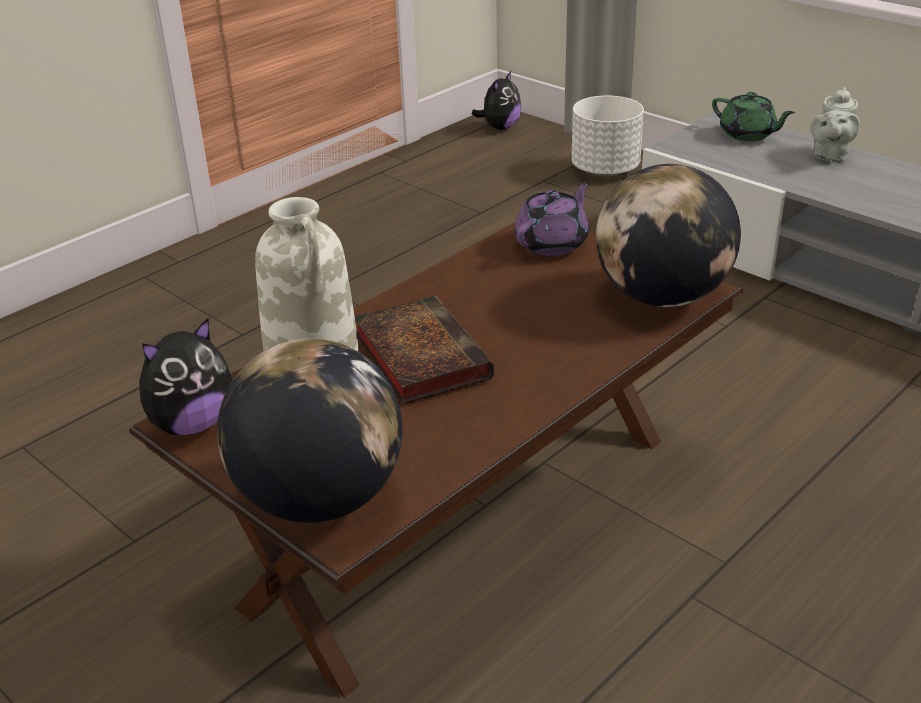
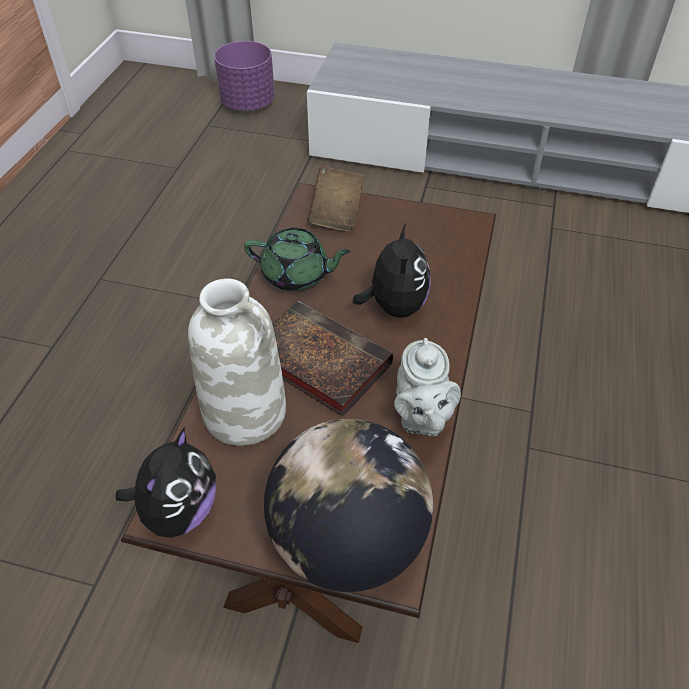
camera: 30 degrees left, 15 degrees up
plush toy [472,71,521,130] -> plush toy moved to [353,223,431,318]
purple teapot [515,181,589,256] -> brown book [308,166,364,232]
white planter [571,96,644,176] -> purple planter [214,41,275,111]
globe [596,164,741,307] -> none
green teapot [712,92,795,141] -> green teapot moved to [244,228,351,291]
grey teapot [810,87,860,163] -> grey teapot moved to [394,338,461,436]

